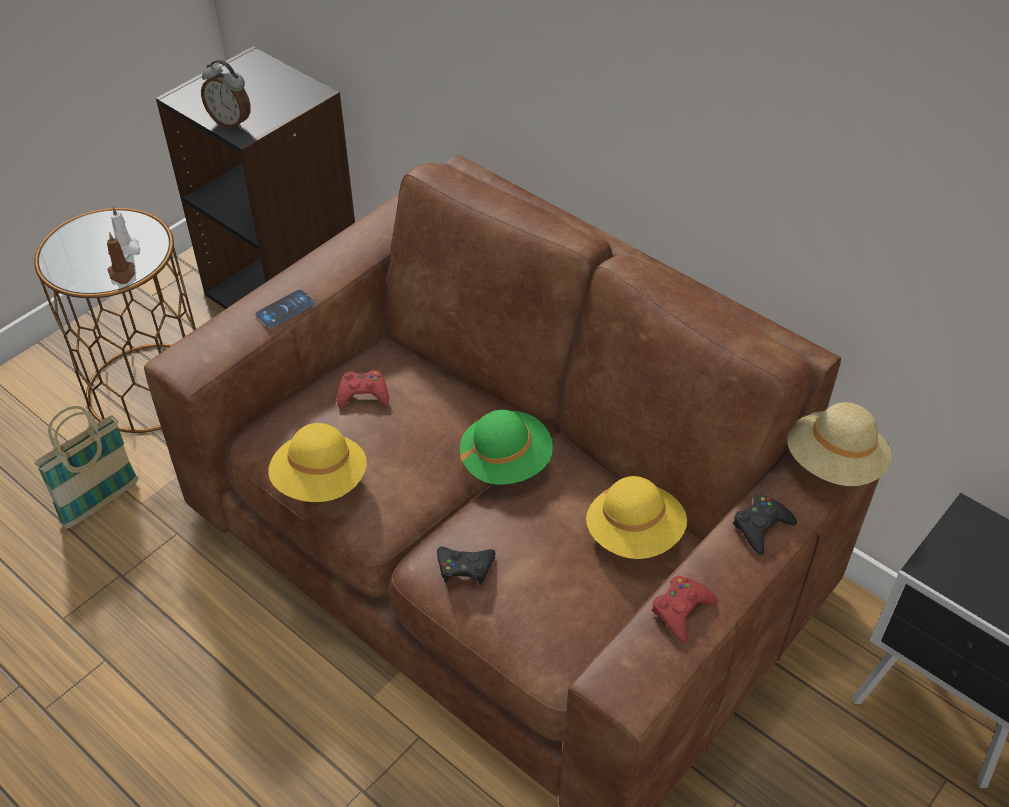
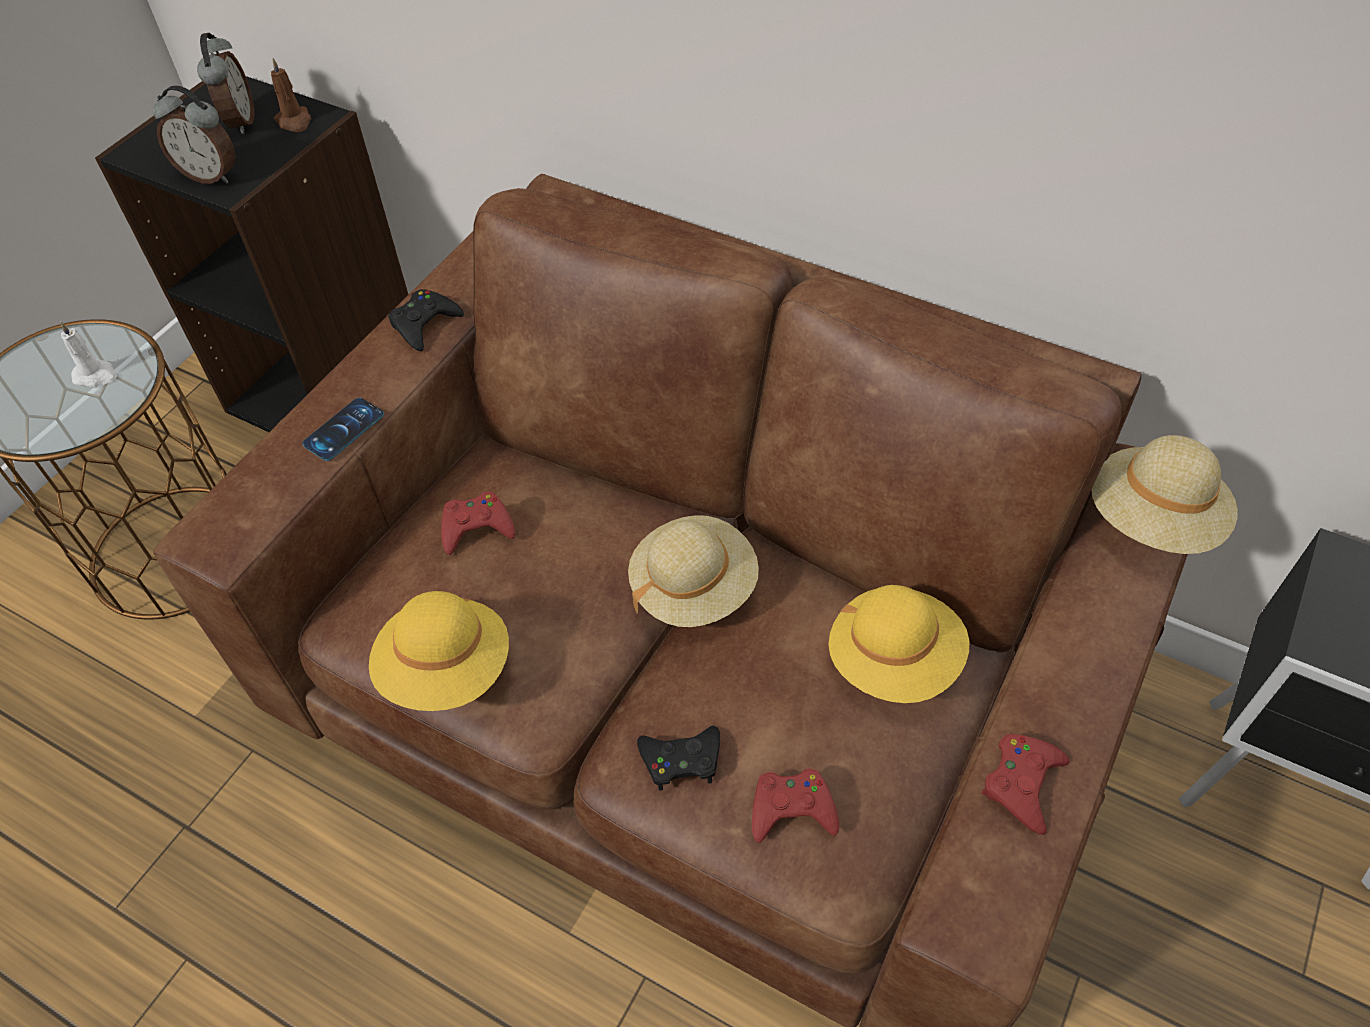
camera: 10 degrees left, 5 degrees up
basket [34,406,138,529] -> none
brown candle [107,232,135,284] -> brown candle moved to [271,58,311,132]
green hat [460,410,553,485] -> beige hat [628,515,759,627]
black game controller [733,495,797,555] -> black game controller moved to [388,289,464,352]
none -> alarm clock [197,33,254,134]
none -> red game controller [752,769,839,843]

